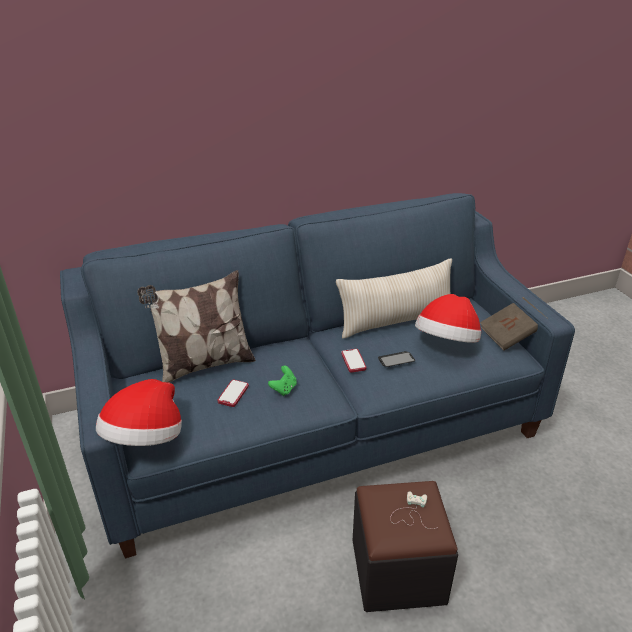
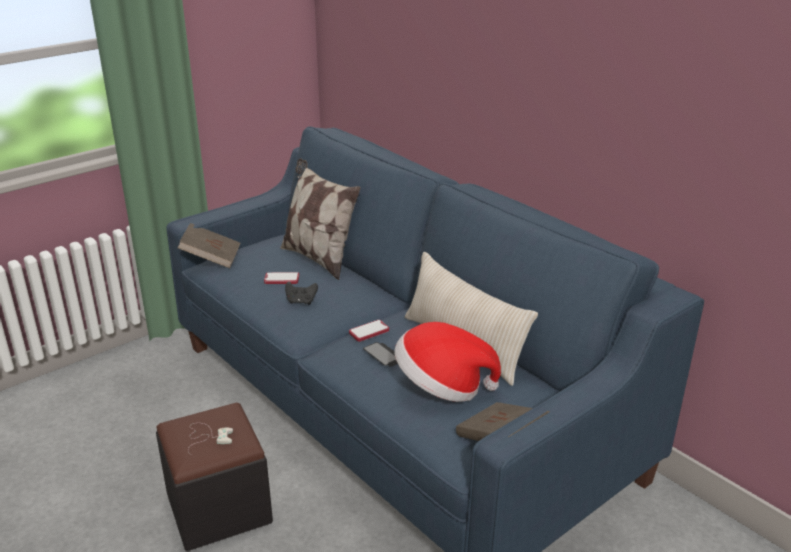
camera: 70 degrees right, 5 degrees down
hat [96,379,182,446] -> brown book [178,223,240,268]
green game controller [268,366,297,396] -> black game controller [285,282,318,305]

